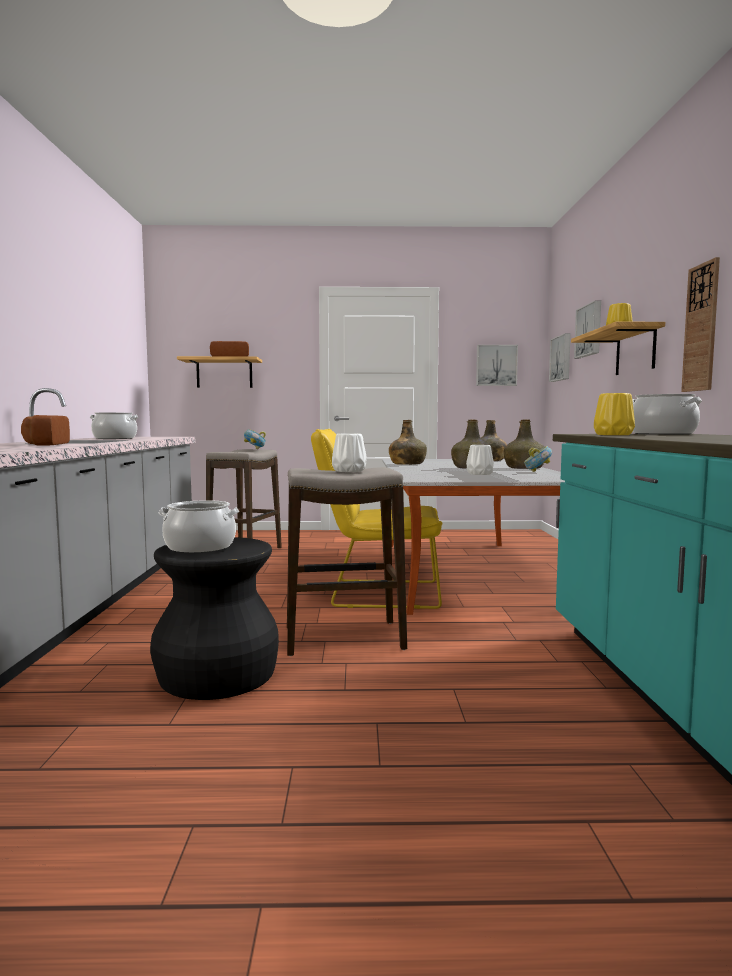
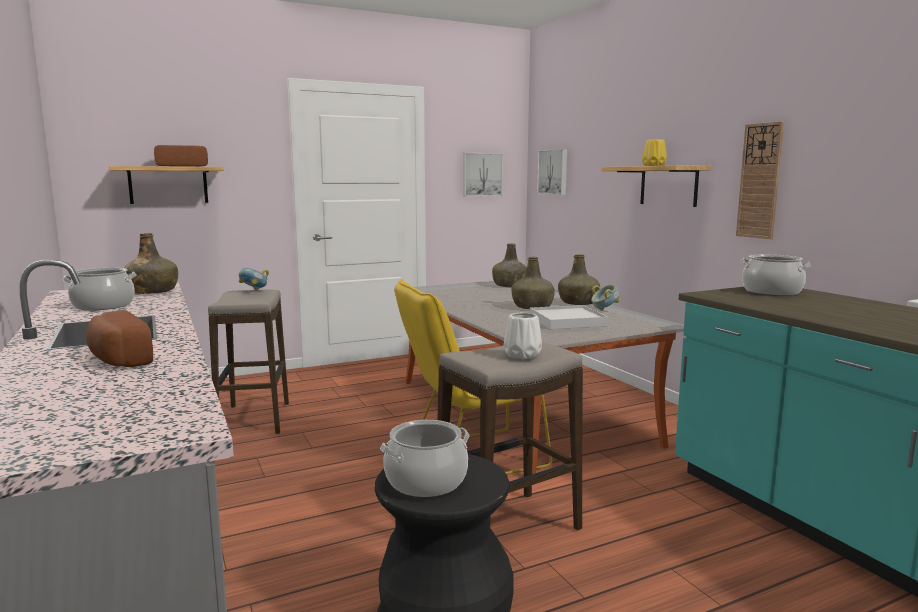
camera: 25 degrees left, 5 degrees up
green bottle [389,420,427,465] -> green bottle moved to [124,233,178,294]
white vase [466,445,494,475] -> white tray [530,305,608,329]
picture [574,300,601,358] -> none
yellow vase [594,393,635,435] -> none

